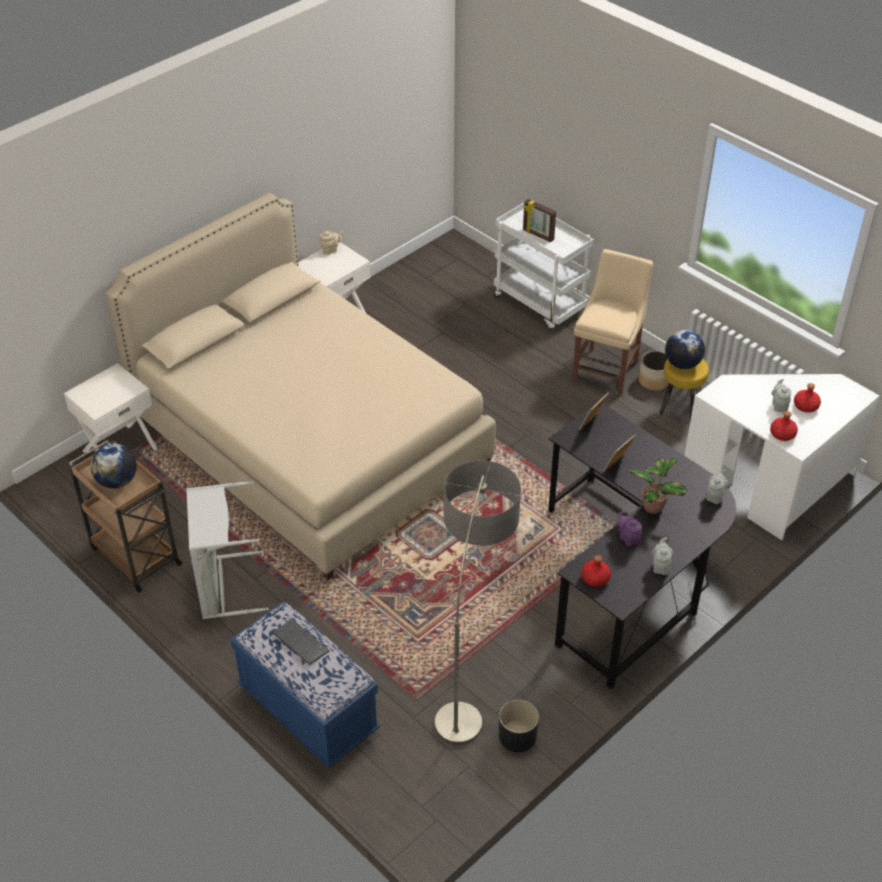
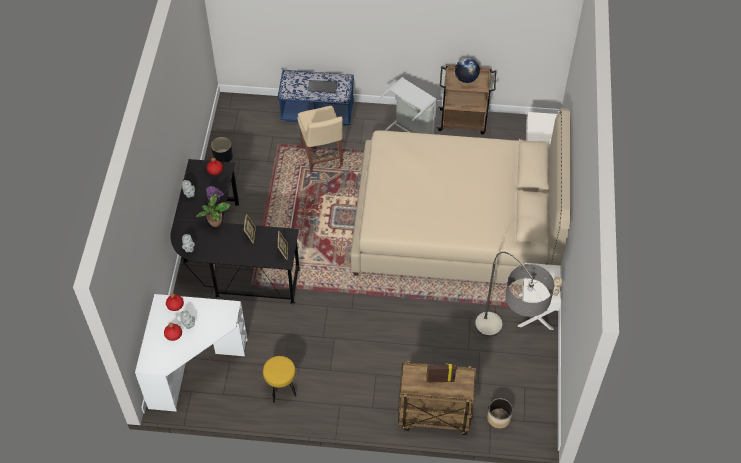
camera: 140 degrees right, 10 degrees up
floor lamp [435,460,521,745] -> floor lamp moved to [475,252,554,337]
white cart [494,203,594,330] -> brown cart [398,361,476,435]
beige chair [572,249,653,395] -> beige chair moved to [297,106,343,173]
planter [639,351,669,390] -> planter moved to [487,398,513,429]
globe [665,330,705,369] -> none

